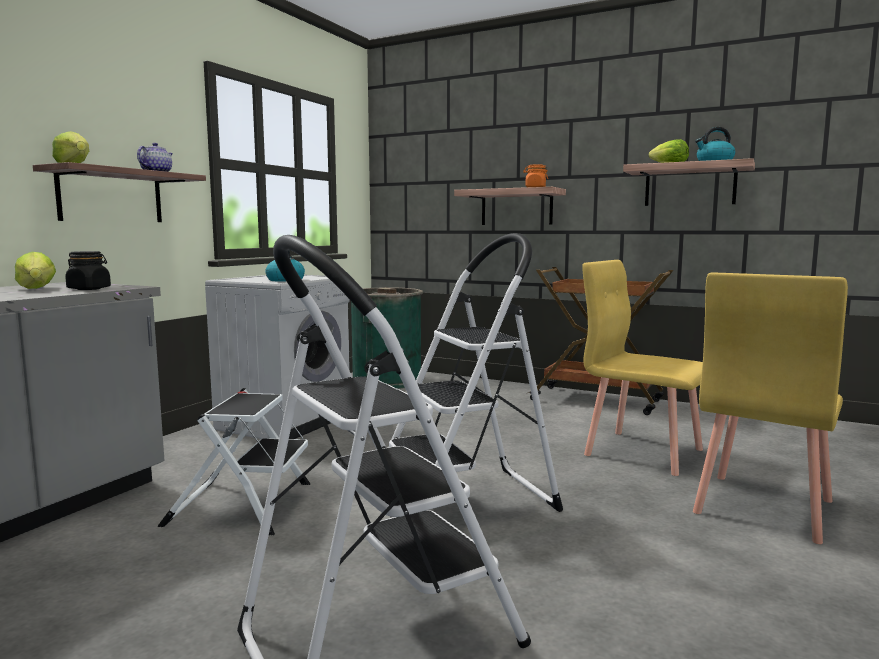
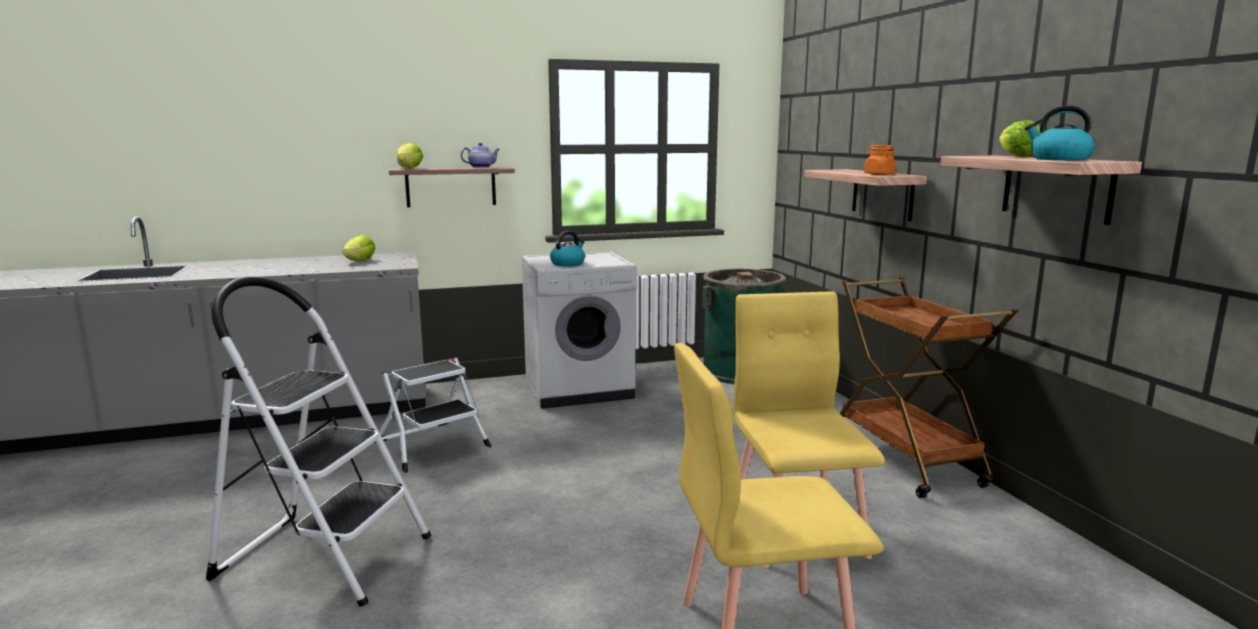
camera: 45 degrees right, 5 degrees up
black jar [65,251,111,290] -> none
step ladder [388,233,563,512] -> none

